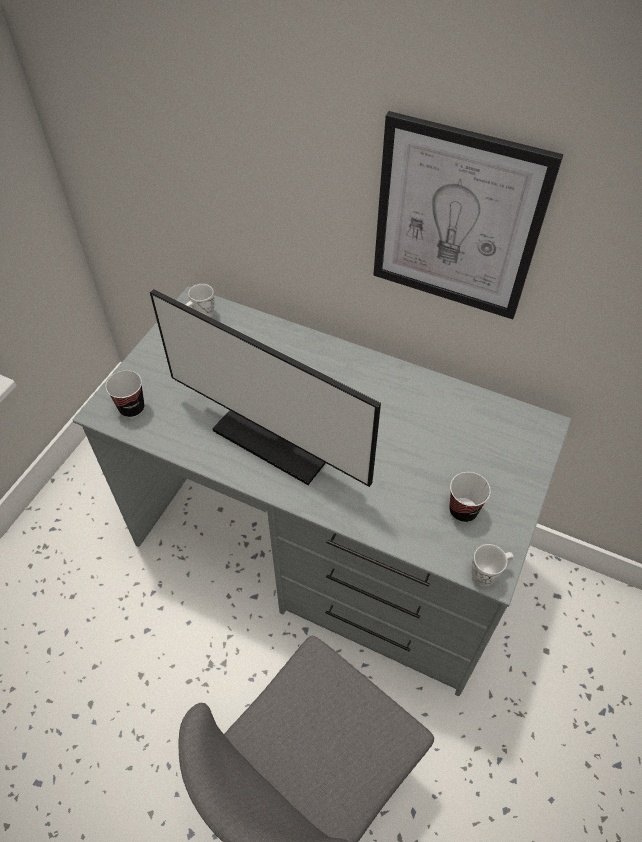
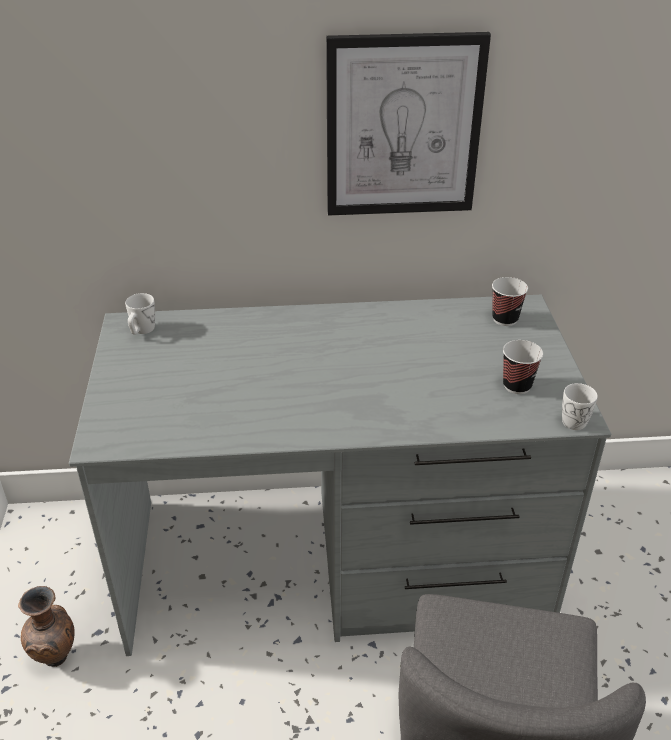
camera: 30 degrees left, 15 degrees down
cup [105,370,144,418] -> cup moved to [492,277,528,326]
monitor [150,289,381,487] -> none
none -> brown vase [18,586,75,667]

